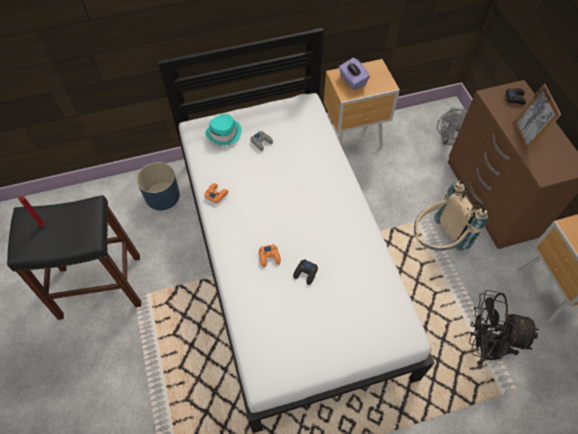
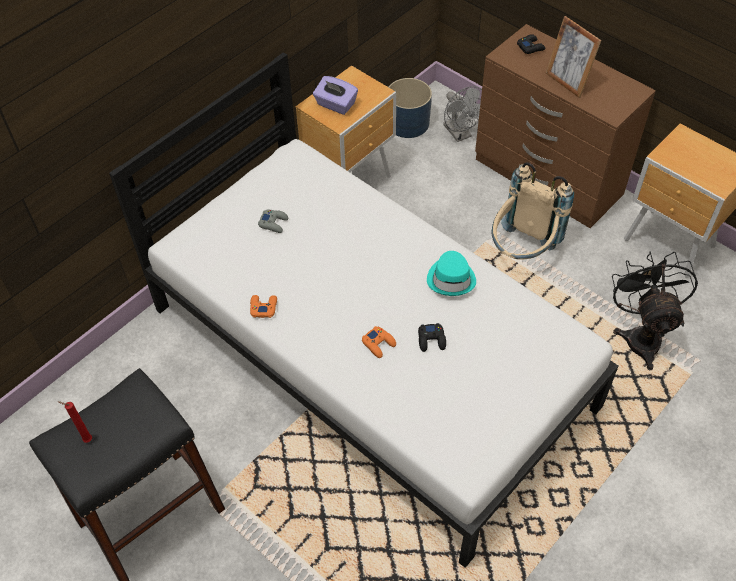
camera: 30 degrees left, 5 degrees down
blue planter [137,162,180,210] -> blue planter moved to [389,78,432,138]
turquoise hat [205,114,242,145] -> turquoise hat moved to [427,251,476,296]
black fan [469,290,539,366] -> black fan turned 105 degrees clockwise [612,252,698,370]

